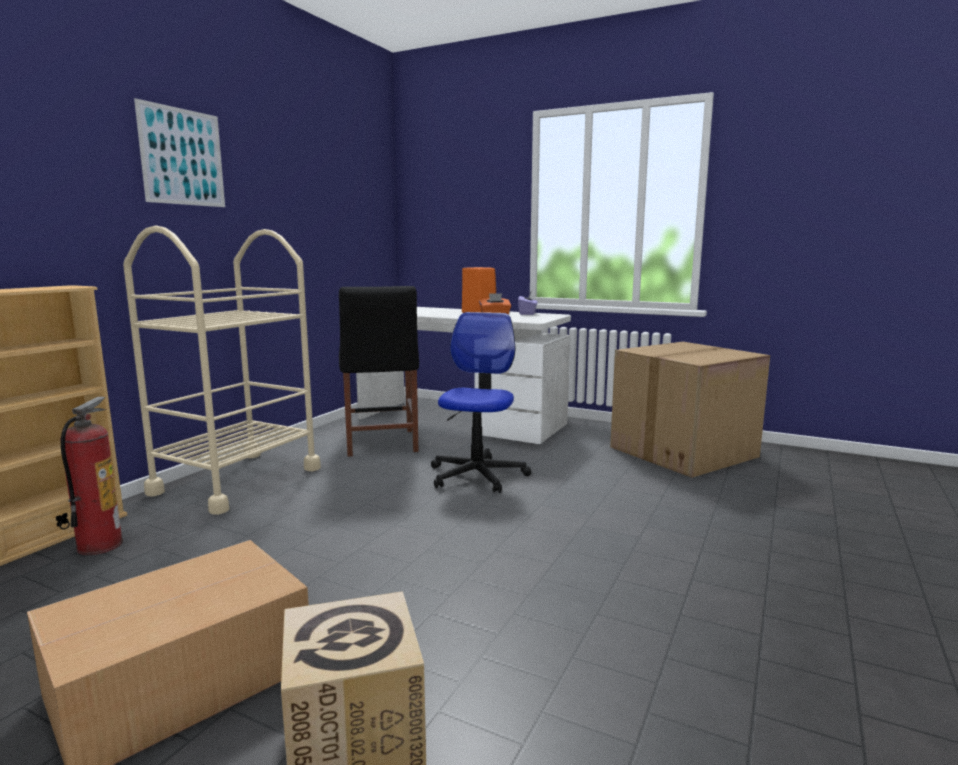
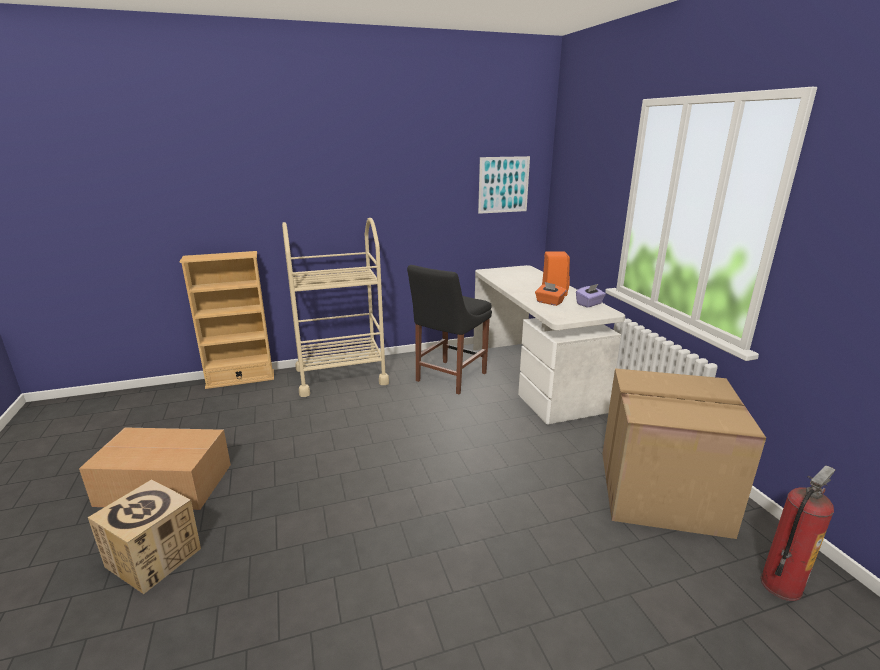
camera: 45 degrees right, 10 degrees up
fire extinguisher [60,397,123,555] -> fire extinguisher moved to [760,465,835,601]
picture [134,98,225,207] -> picture moved to [478,156,530,214]
office chair [431,312,531,493] -> none

